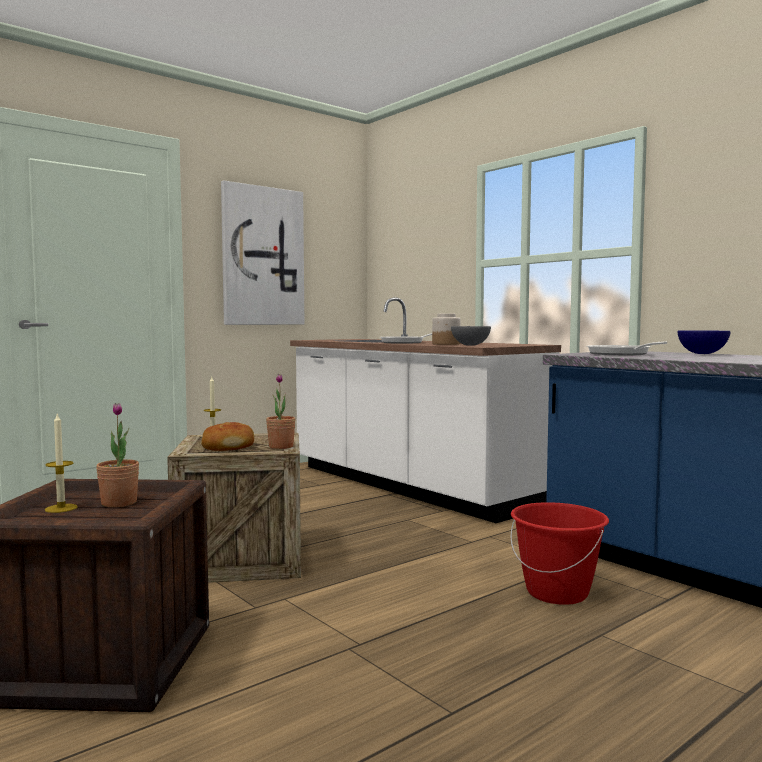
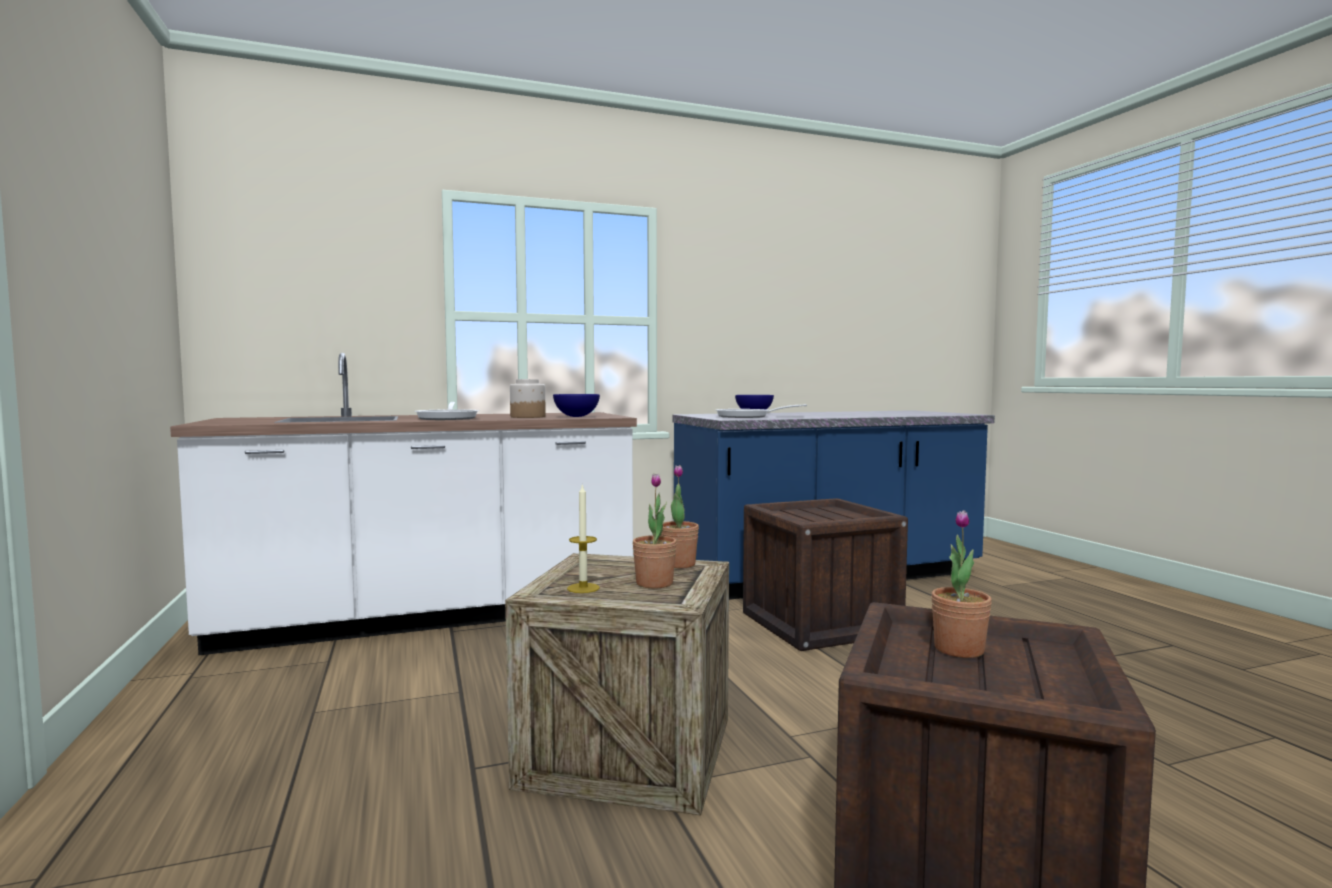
camera: 70 degrees left, 0 degrees up
candle [45,412,78,513] -> none
bread [201,422,254,451] -> potted plant [632,474,677,588]
picture [221,181,304,325] -> none
grey bowl [451,326,491,346] -> blue bowl [553,394,600,417]
red bucket [510,502,609,605] -> crate [743,498,908,651]

